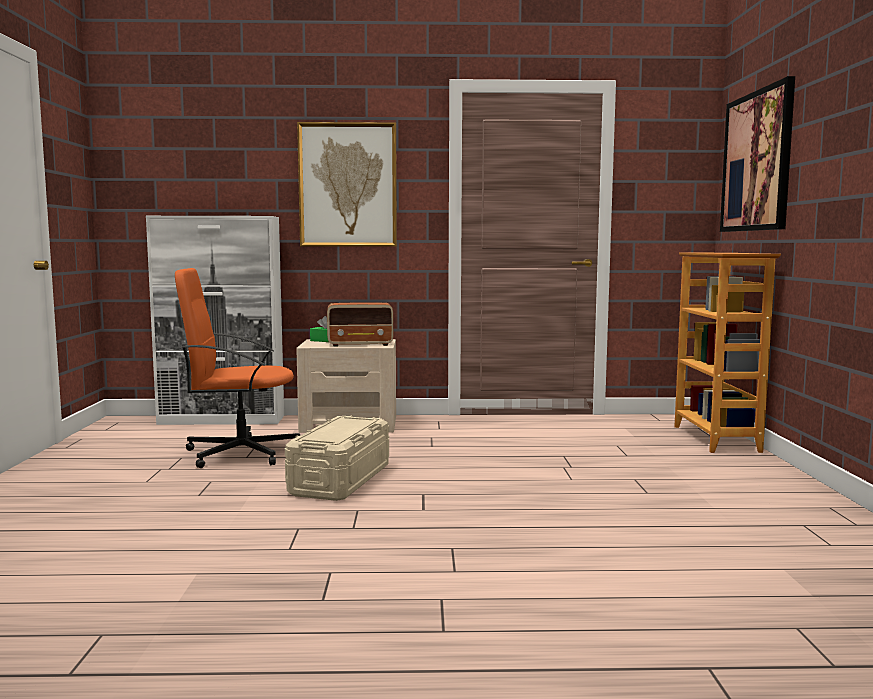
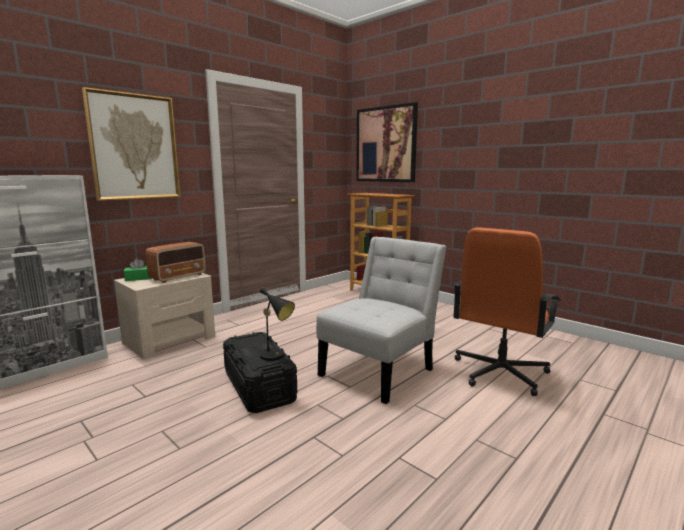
camera: 45 degrees left, 5 degrees up
orange office chair [175,268,300,468] -> orange office chair moved to [453,228,560,396]
beige storage box [285,416,389,501] -> black storage box [223,332,297,413]
none -> black table lamp [254,288,295,361]
none -> white chair [316,237,446,404]

